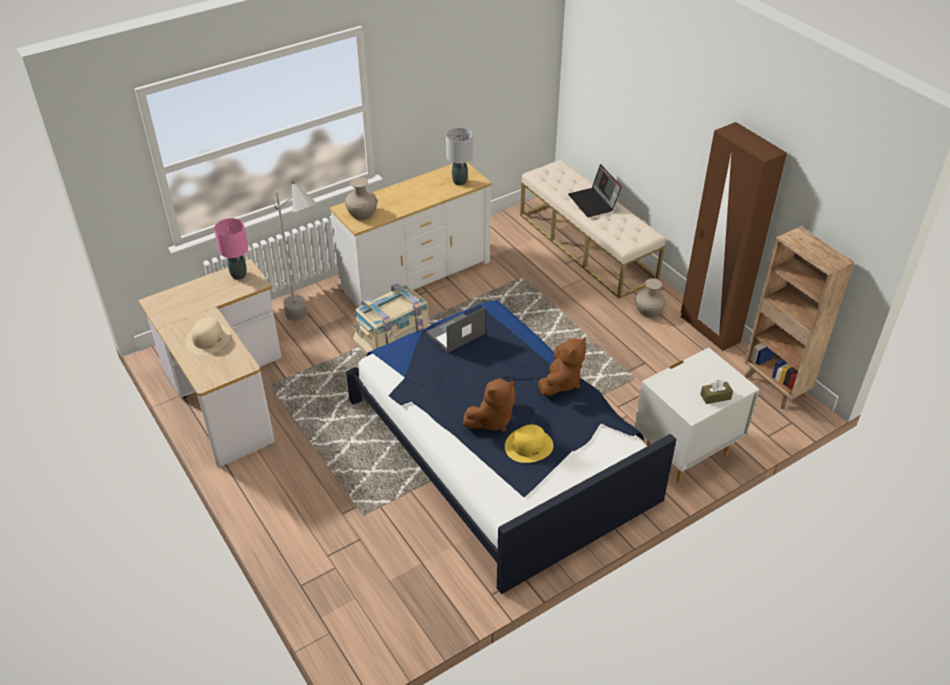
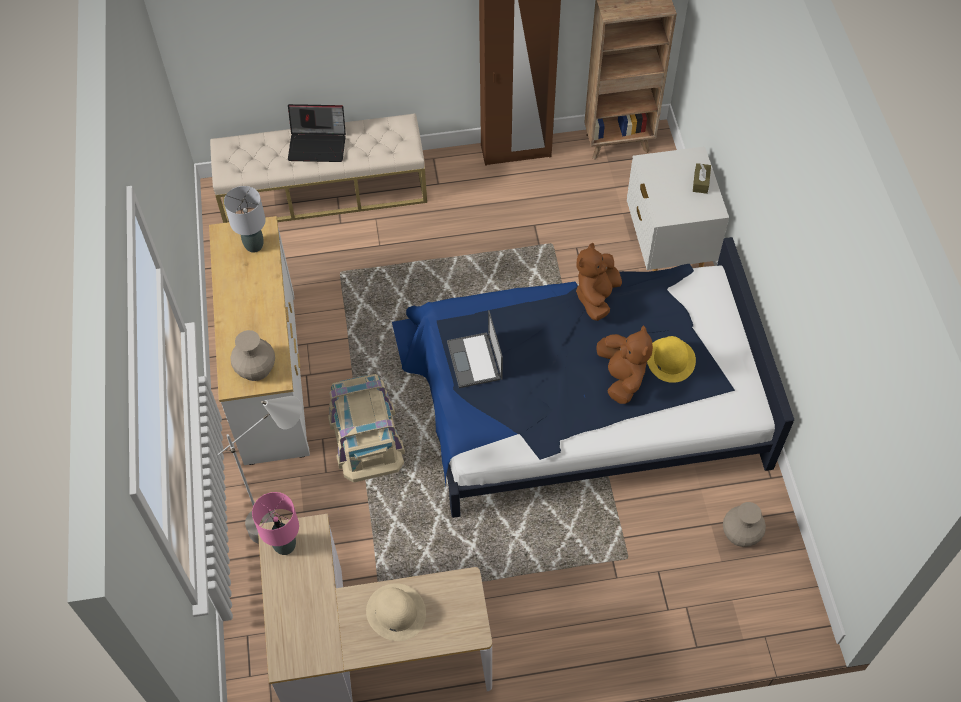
camera: 65 degrees left, 15 degrees up
brown plush toy [538,337,586,396] -> brown plush toy turned 120 degrees counterclockwise [576,243,622,321]
beige vase [635,278,666,318] -> beige vase moved to [723,502,766,547]

